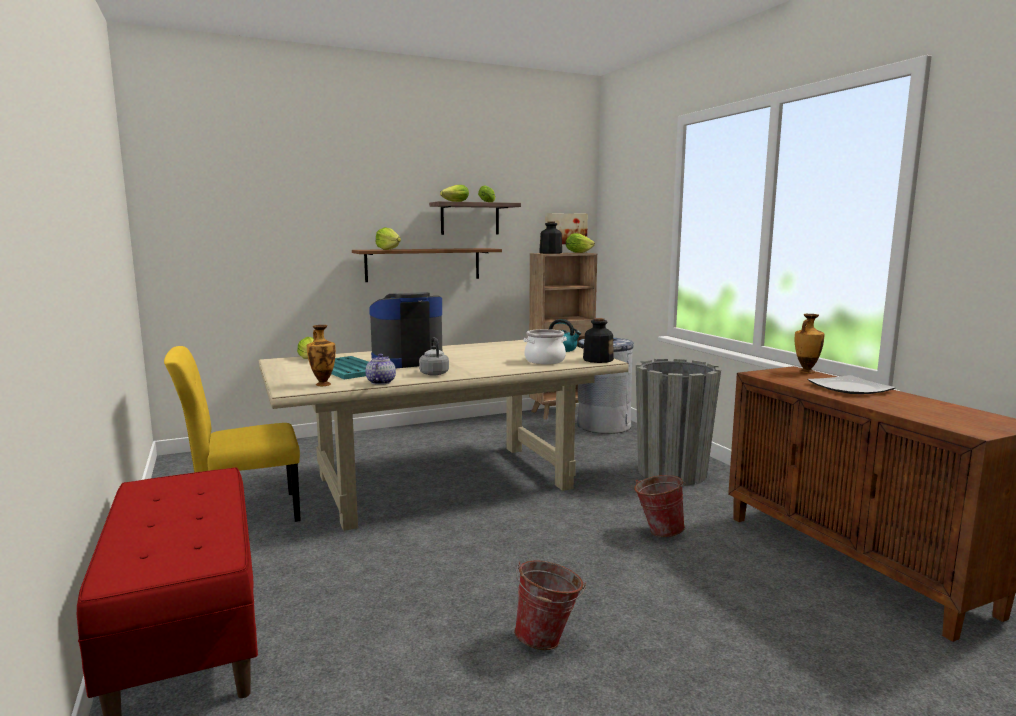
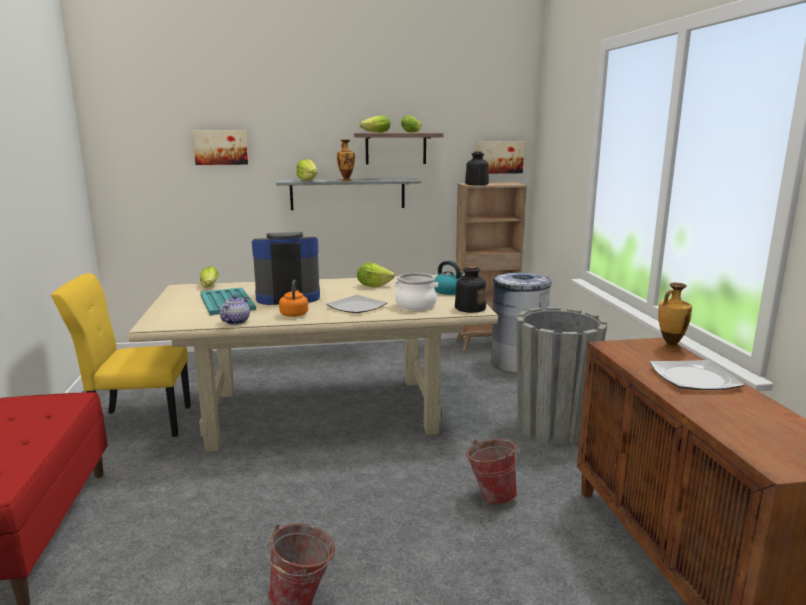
camera: 15 degrees right, 5 degrees up
vase [307,325,336,386] -> vase moved to [337,140,355,181]
brown shelf [352,248,502,282] -> grey shelf [276,178,421,210]
grey kettle [419,337,449,376] -> orange kettle [279,280,308,317]
lettuce [566,233,595,253] -> lettuce moved to [357,262,395,287]
none -> picture [192,130,248,165]
none -> plate [326,295,388,313]

